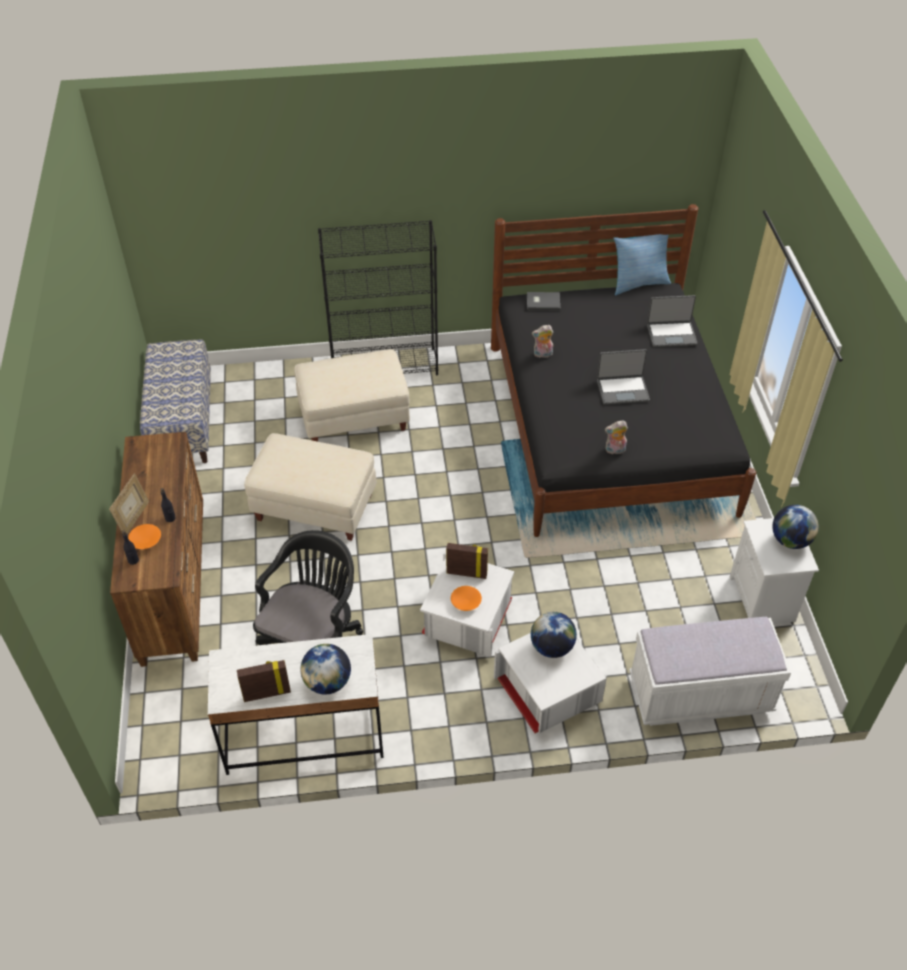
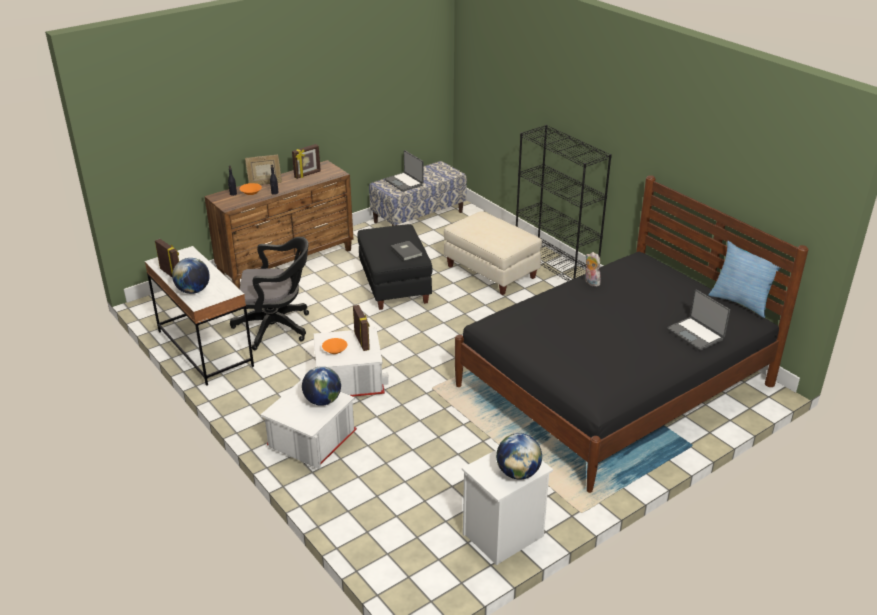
camera: 60 degrees right, 15 degrees down
beige ottoman [244,433,377,541] -> black ottoman [357,224,432,310]
grey book [527,292,560,310] -> grey book moved to [391,241,423,261]
laptop [597,349,650,405] -> laptop moved to [385,150,424,192]
plush toy [605,420,628,454] -> none
white bench [629,617,791,726] -> none
none -> picture frame [292,144,321,179]

